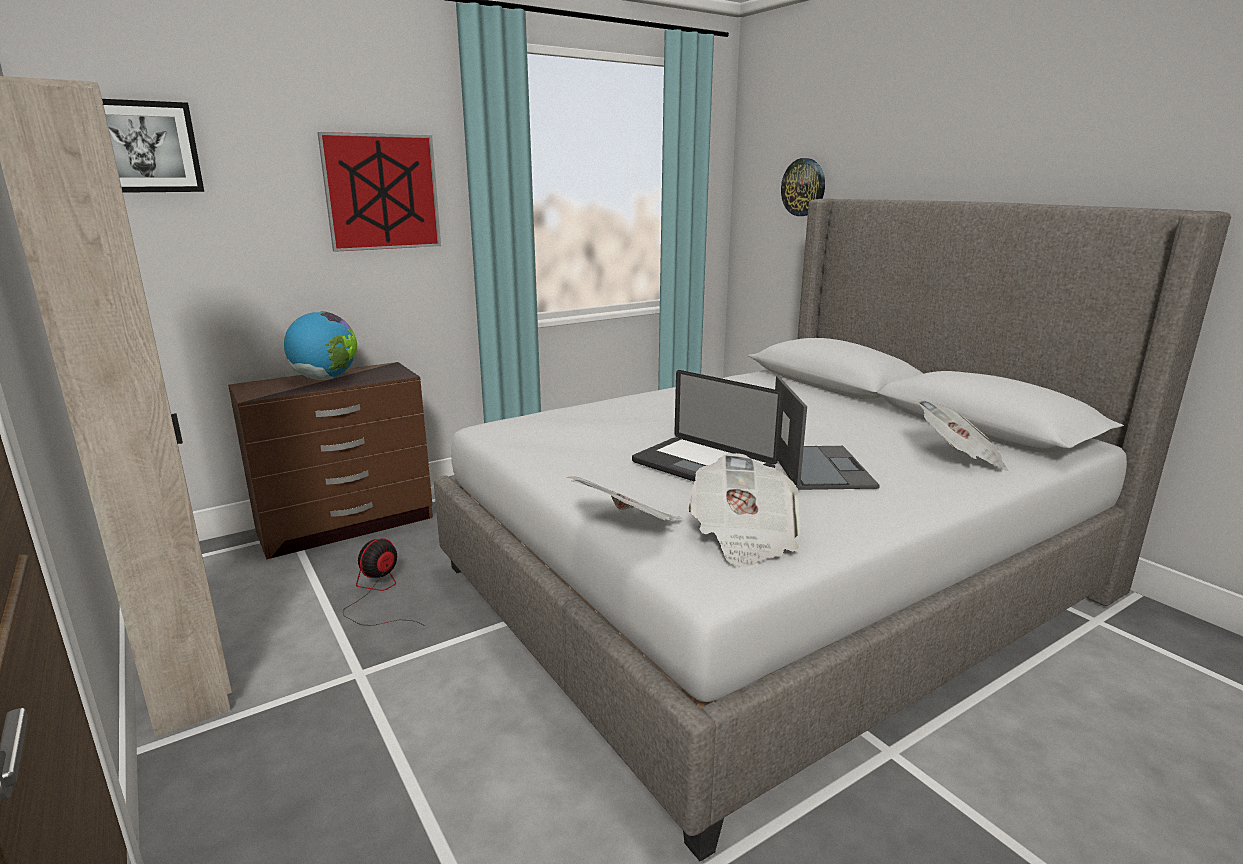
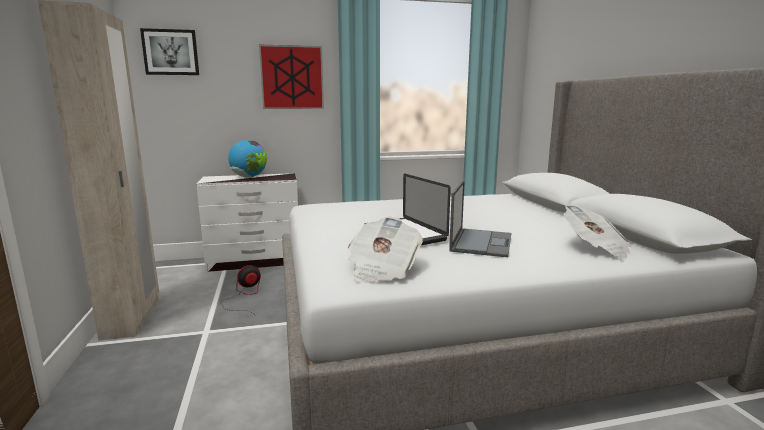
camera: 20 degrees right, 5 degrees down
brown dresser [228,362,433,559] -> white dresser [196,173,298,272]
newspaper [566,476,682,522] -> none
wall clock [781,158,825,216] -> none

